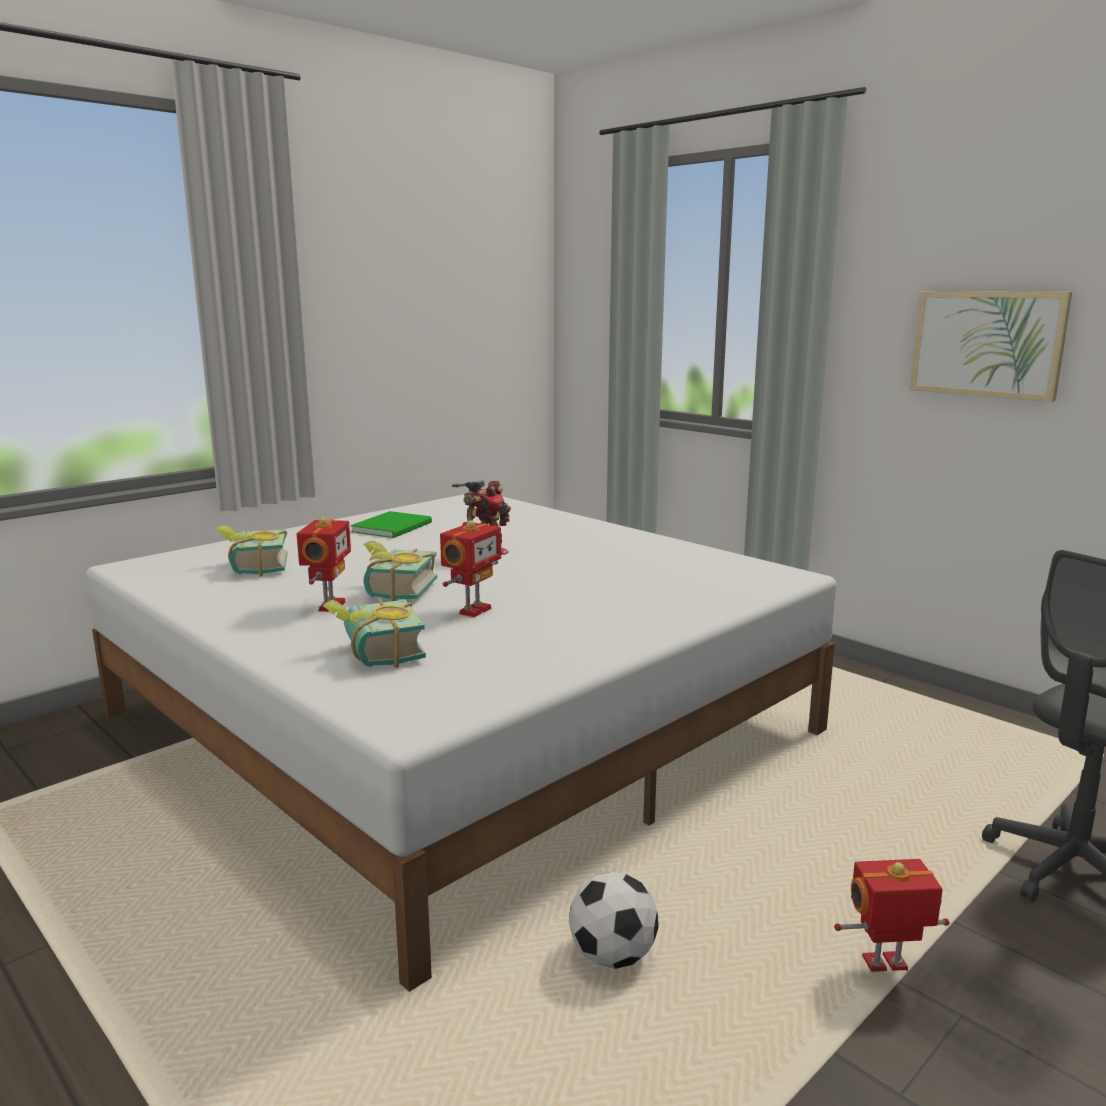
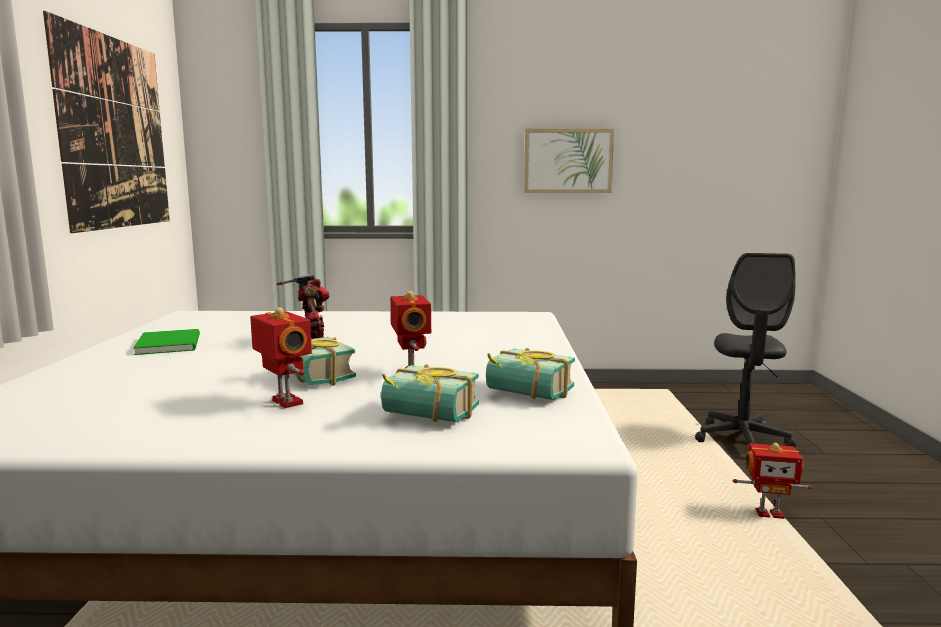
camera: 45 degrees left, 5 degrees down
book [215,525,288,577] -> book moved to [486,348,575,400]
football [569,872,659,969] -> none
toy robot [834,859,950,972] -> toy robot turned 120 degrees counterclockwise [733,443,812,519]
none -> picture [43,11,170,233]

